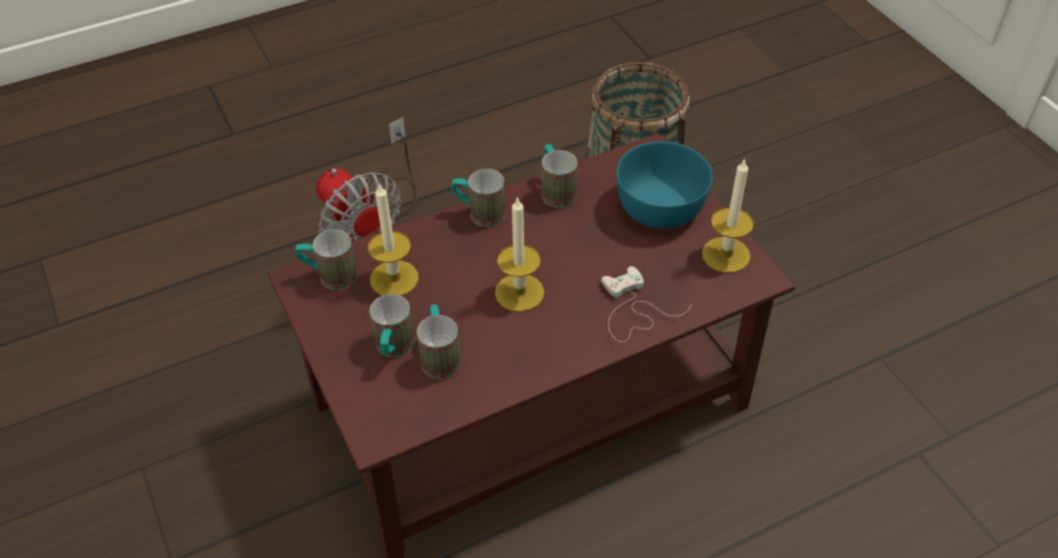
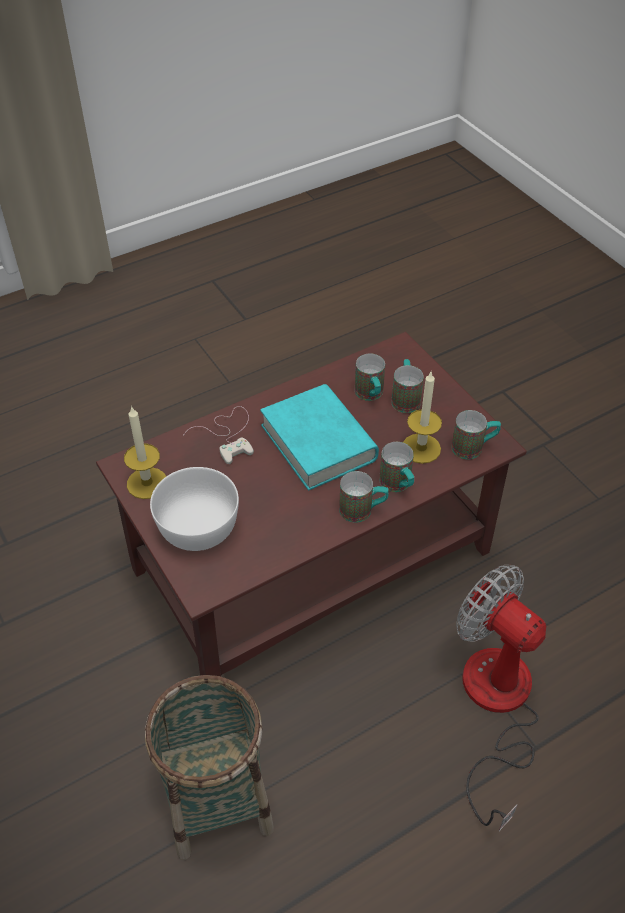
camera: 175 degrees right, 0 degrees up
candle [495,197,544,312] -> turquoise book [260,384,379,491]
mug [542,144,578,208] -> mug moved to [379,442,414,492]
turquoise bowl [616,141,713,229] -> white bowl [150,467,239,551]

